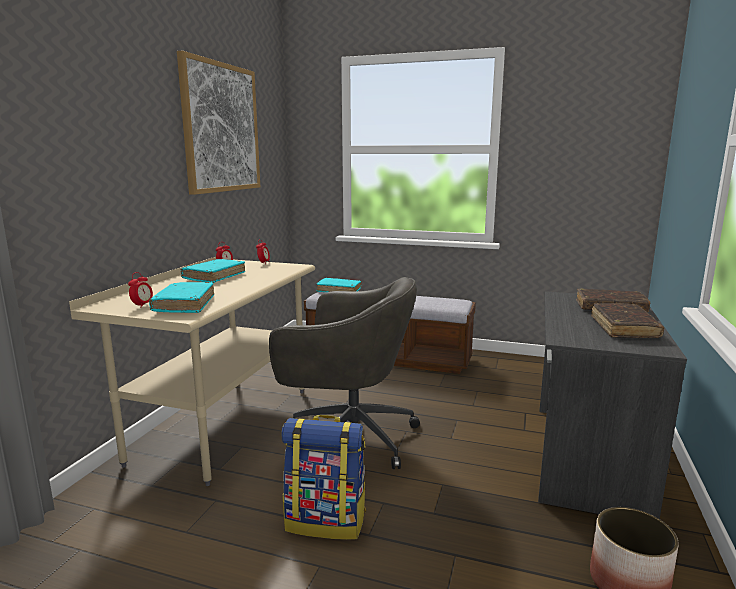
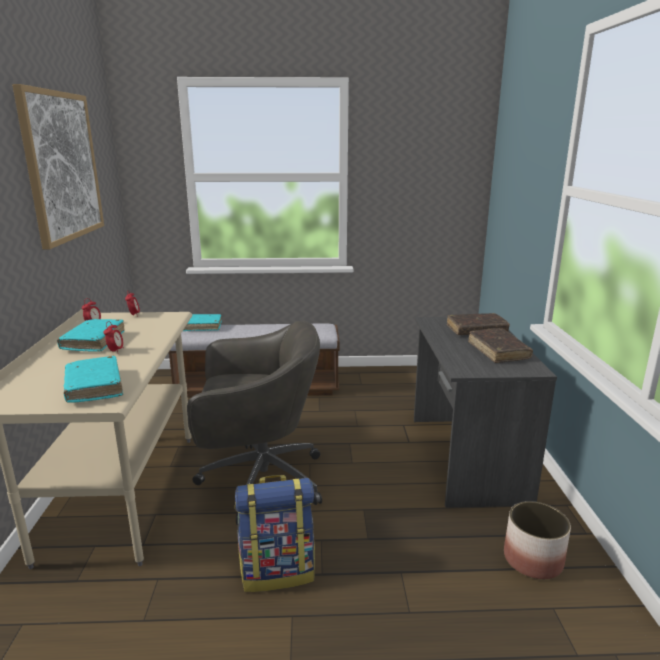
camera: 20 degrees left, 5 degrees up
alarm clock [128,272,153,308] -> alarm clock moved to [104,321,123,354]

